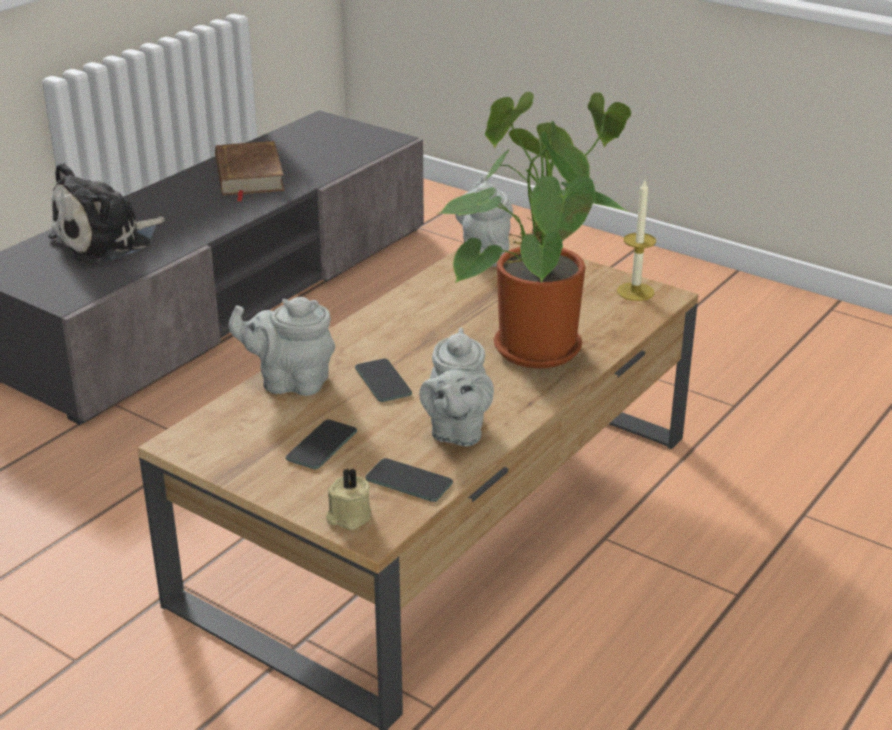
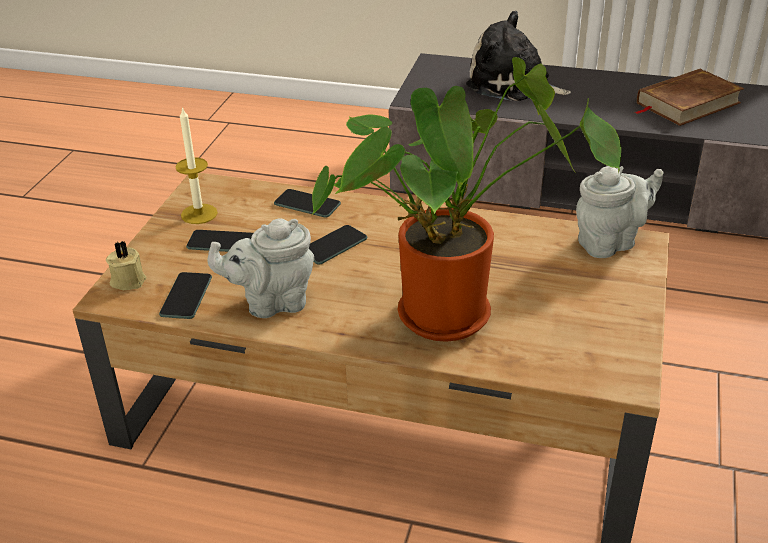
camera: 70 degrees right, 5 degrees up
grey teapot [229,297,335,396] -> phone [274,189,341,218]
candle [617,181,656,301] -> candle moved to [175,107,218,224]

